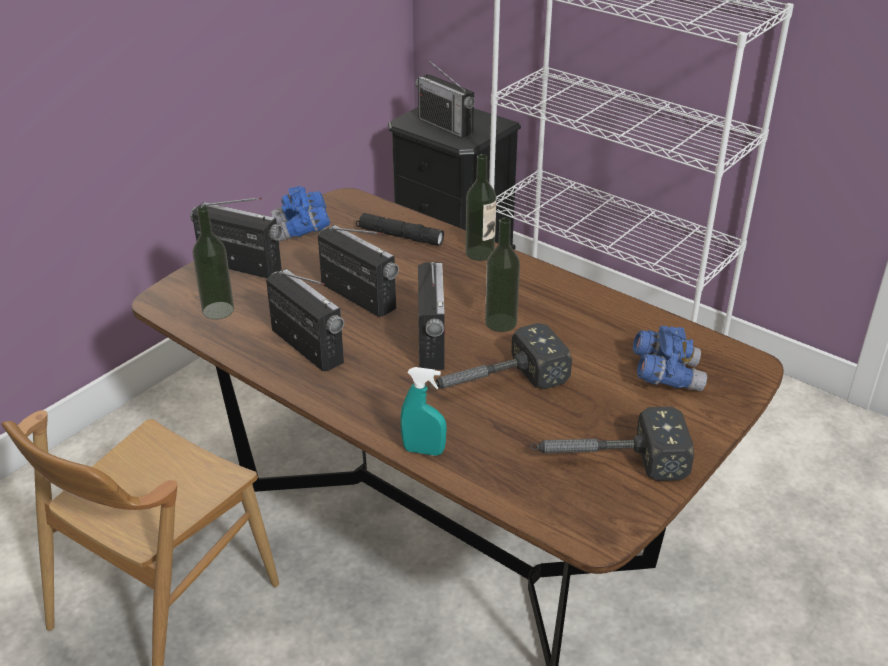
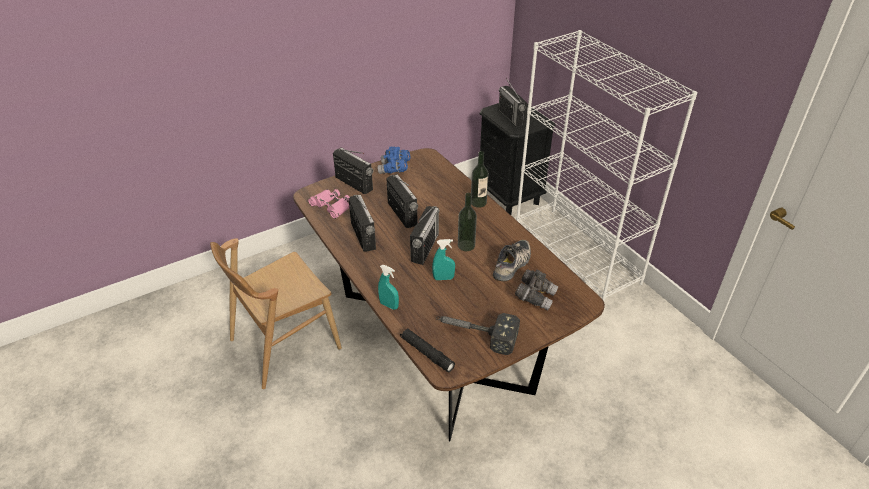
camera: 20 degrees right, 5 degrees up
bottle [192,206,234,320] -> pink binoculars [308,189,350,219]
black flashlight [356,213,444,246] -> black flashlight moved to [400,328,455,372]
hammer [429,323,572,389] -> turquoise spray bottle [432,239,455,280]
blue binoculars [633,326,707,392] -> grey binoculars [515,269,558,310]
none -> shoe [493,240,531,281]

